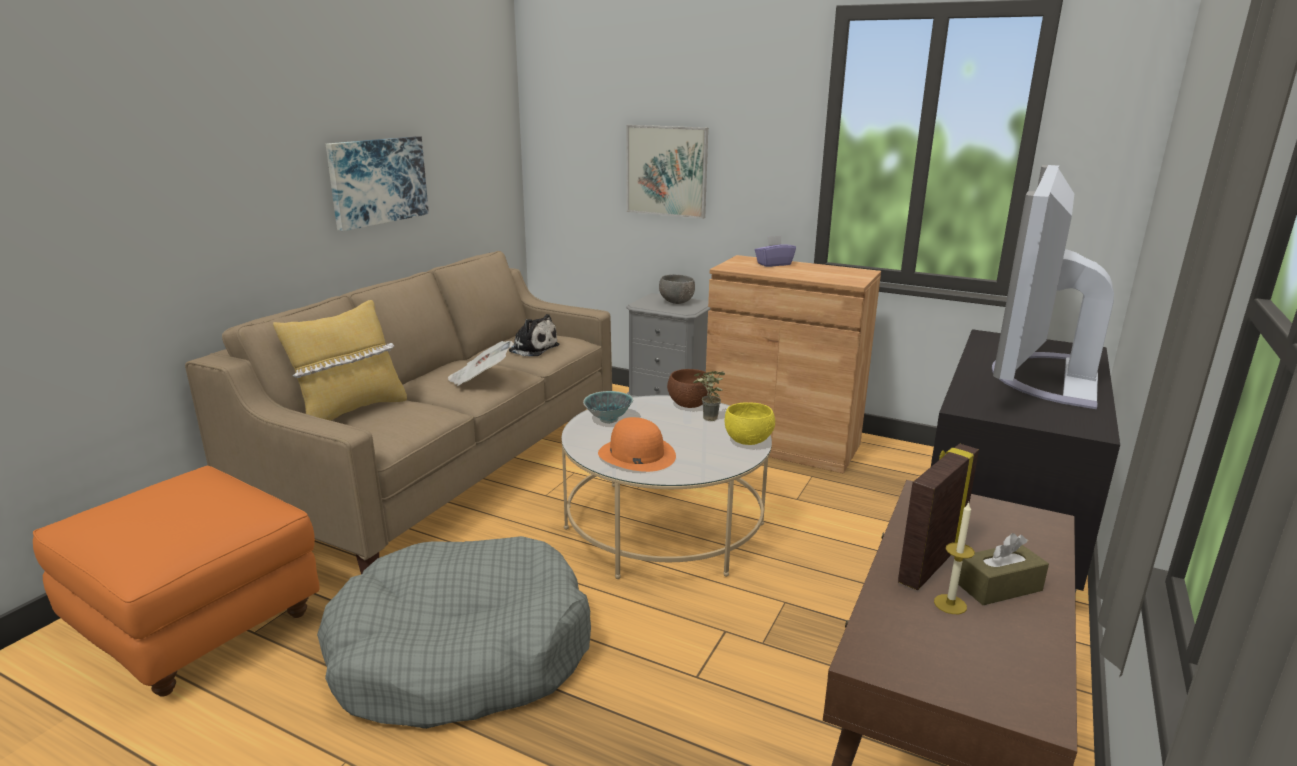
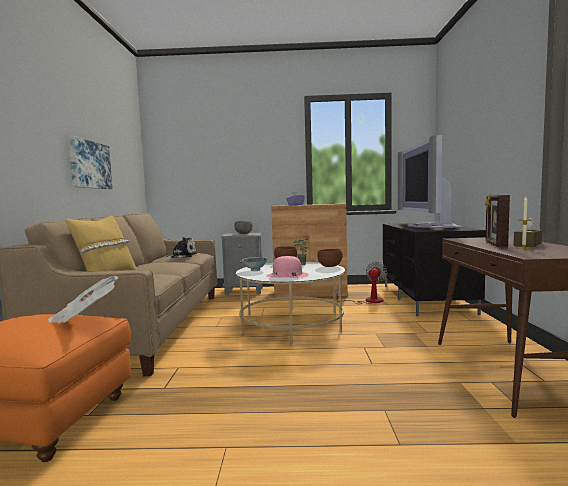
camera: 25 degrees left, 15 degrees down
grey dog bed [317,536,591,729] -> none
newspaper [448,341,513,386] -> newspaper moved to [47,276,118,323]
orange hat [598,417,676,472] -> pink hat [267,256,309,278]
picture [627,125,708,219] -> none
yellow bowl [725,402,775,445] -> brown bowl [318,249,343,267]
none -> fan [335,261,387,304]

